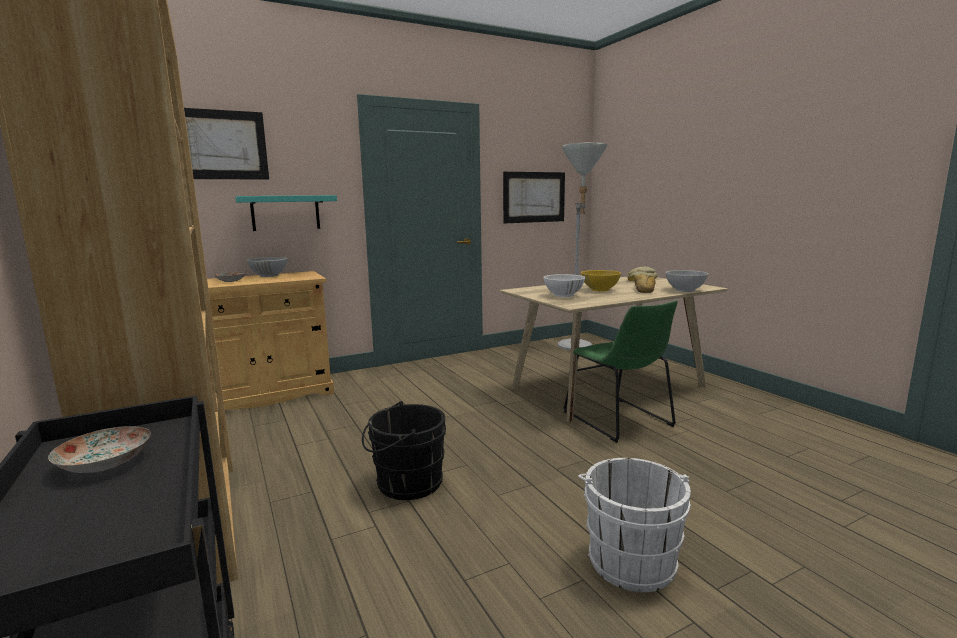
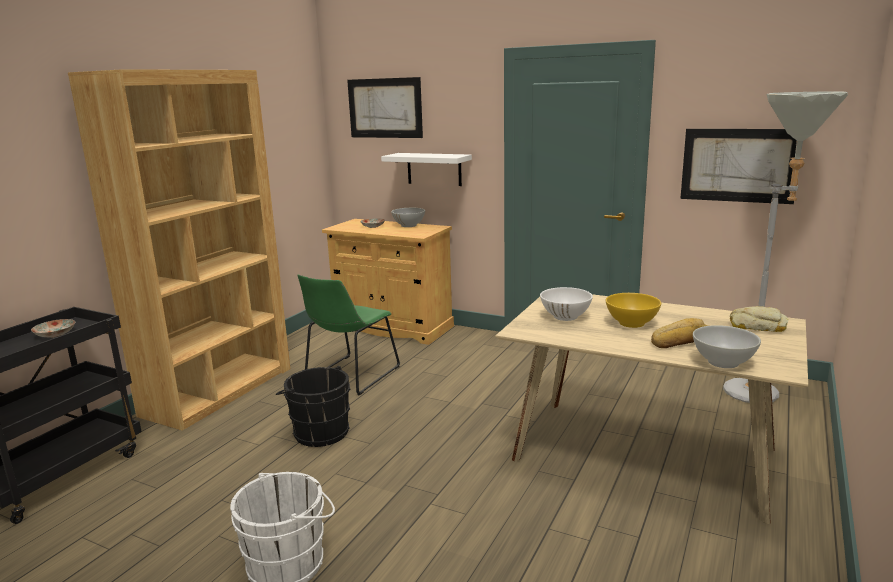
camera: 55 degrees right, 5 degrees up
turquoise shelf [235,195,337,231] -> white shelf [381,153,472,186]
green chair [563,300,678,443] -> green chair moved to [298,275,400,395]

